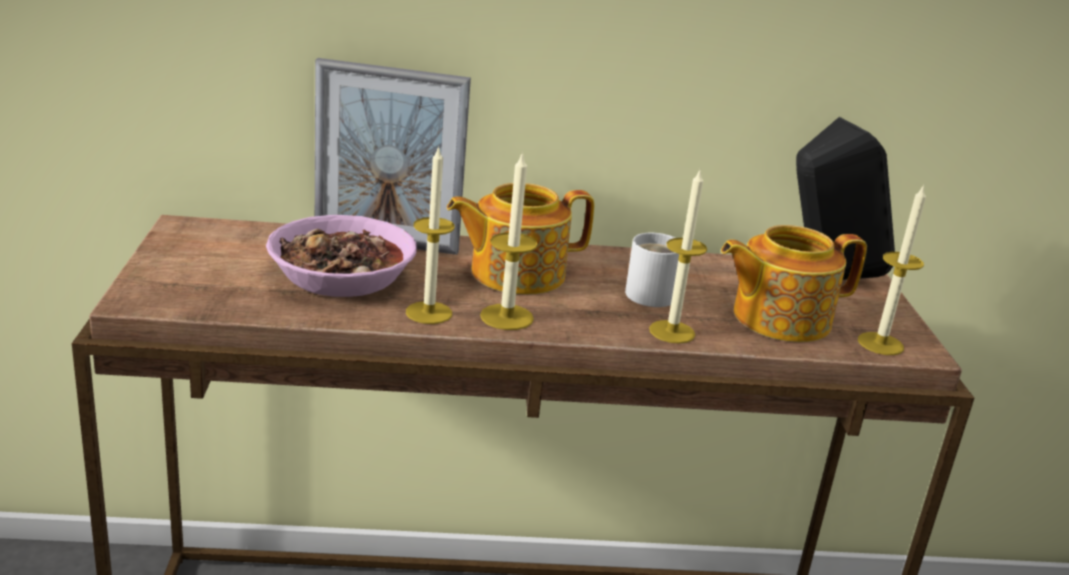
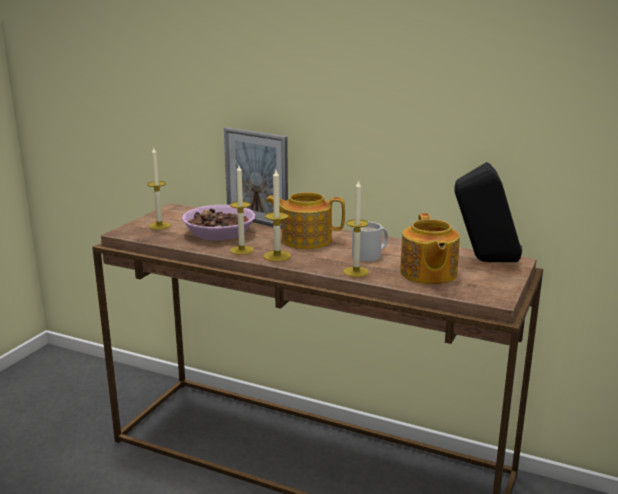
camera: 30 degrees right, 5 degrees down
teapot [721,225,867,342] -> teapot turned 105 degrees counterclockwise [400,213,460,284]
candle [858,185,926,355] -> candle moved to [147,146,171,230]

